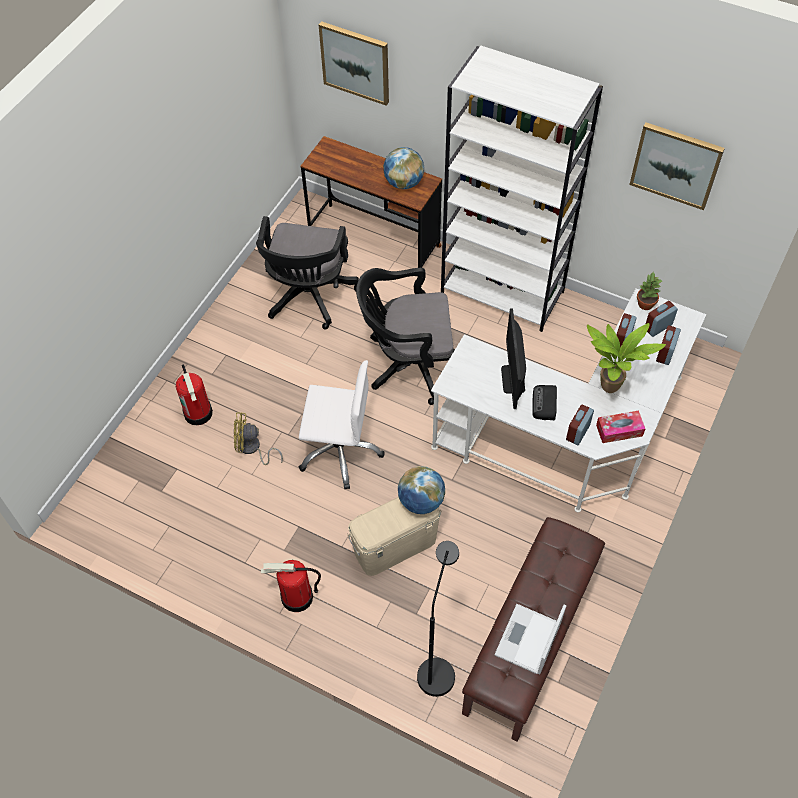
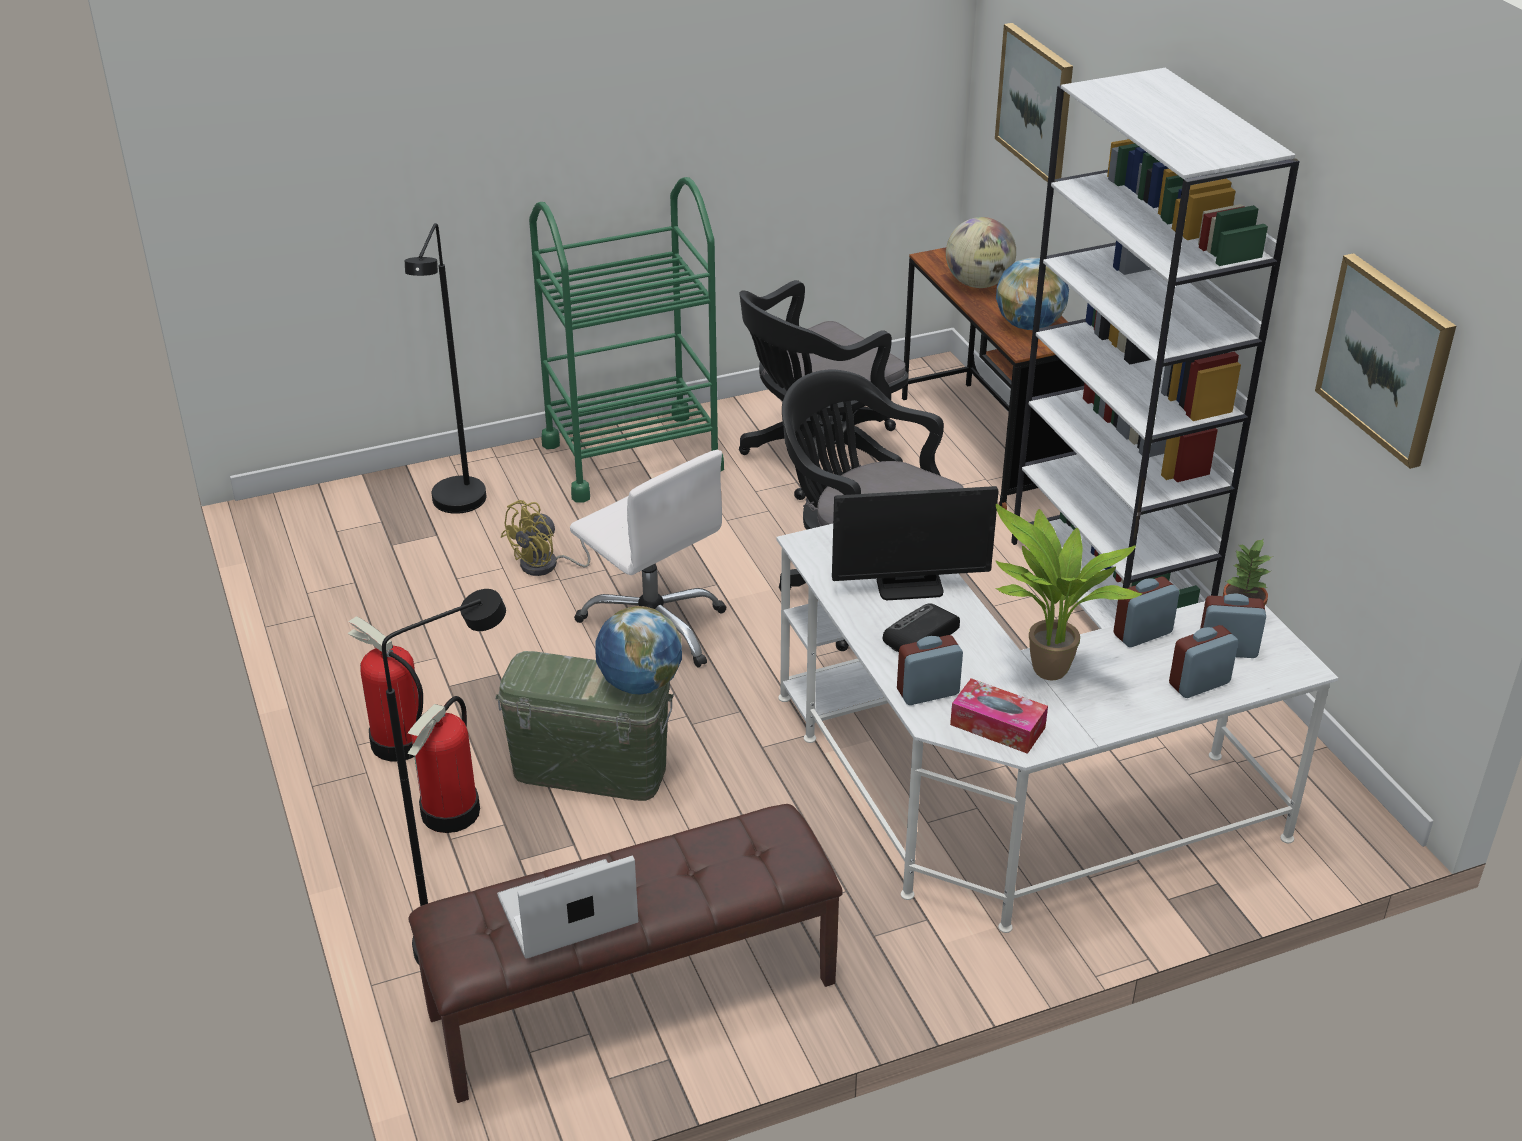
camera: 40 degrees right, 20 degrees down
fire extinguisher [176,365,213,425] -> fire extinguisher moved to [407,696,480,833]
yellow fan [233,413,283,465] -> yellow fan turned 90 degrees counterclockwise [501,500,590,576]
beige storage box [347,497,442,576] -> green storage box [495,651,674,801]
monitor [501,308,526,409] -> monitor turned 135 degrees counterclockwise [832,486,998,600]
none -> black floor lamp [405,223,486,514]
none -> green cart [529,177,724,503]
none -> globe [946,217,1016,288]

